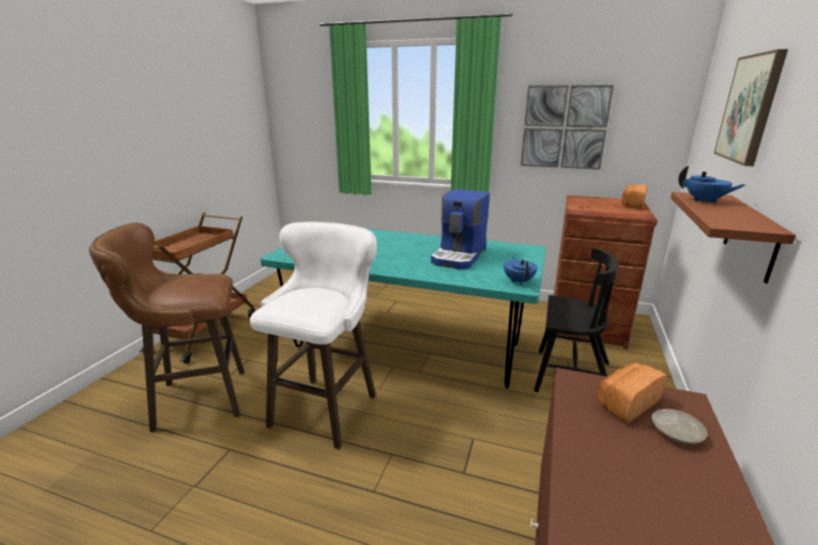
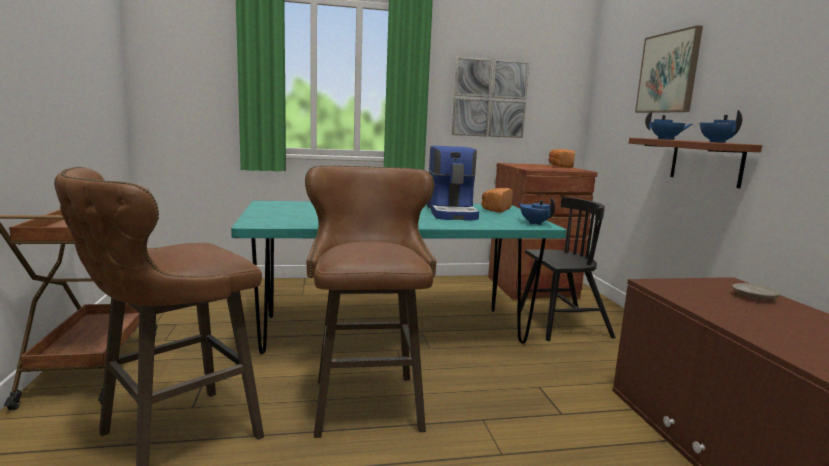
camera: 30 degrees left, 10 degrees down
white stool [250,222,377,449] -> brown stool [305,166,436,438]
bread [598,363,667,423] -> bread moved to [482,188,513,212]
none -> blue teapot [699,110,742,143]

